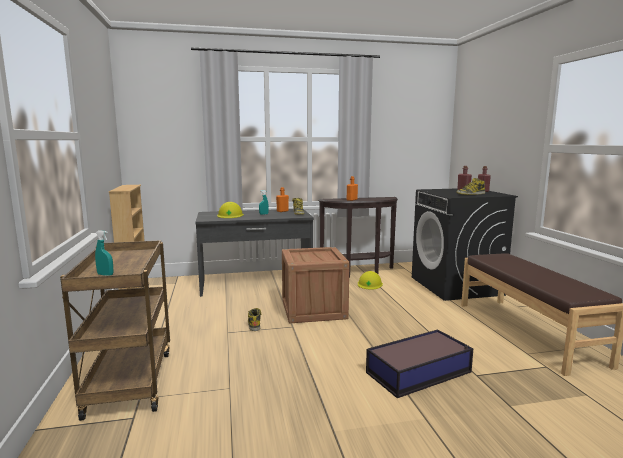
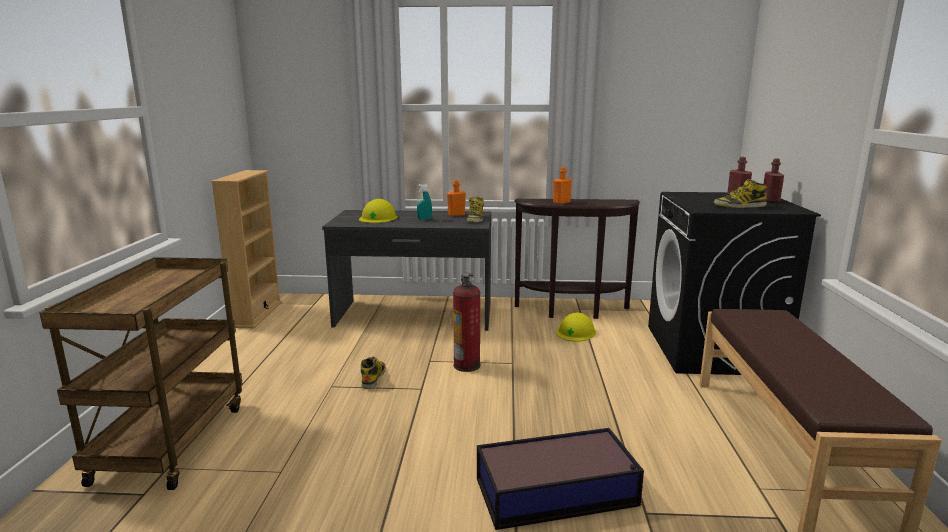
camera: 15 degrees right, 5 degrees up
turquoise spray bottle [95,230,113,276] -> none
crate [282,247,350,323] -> fire extinguisher [453,273,480,372]

